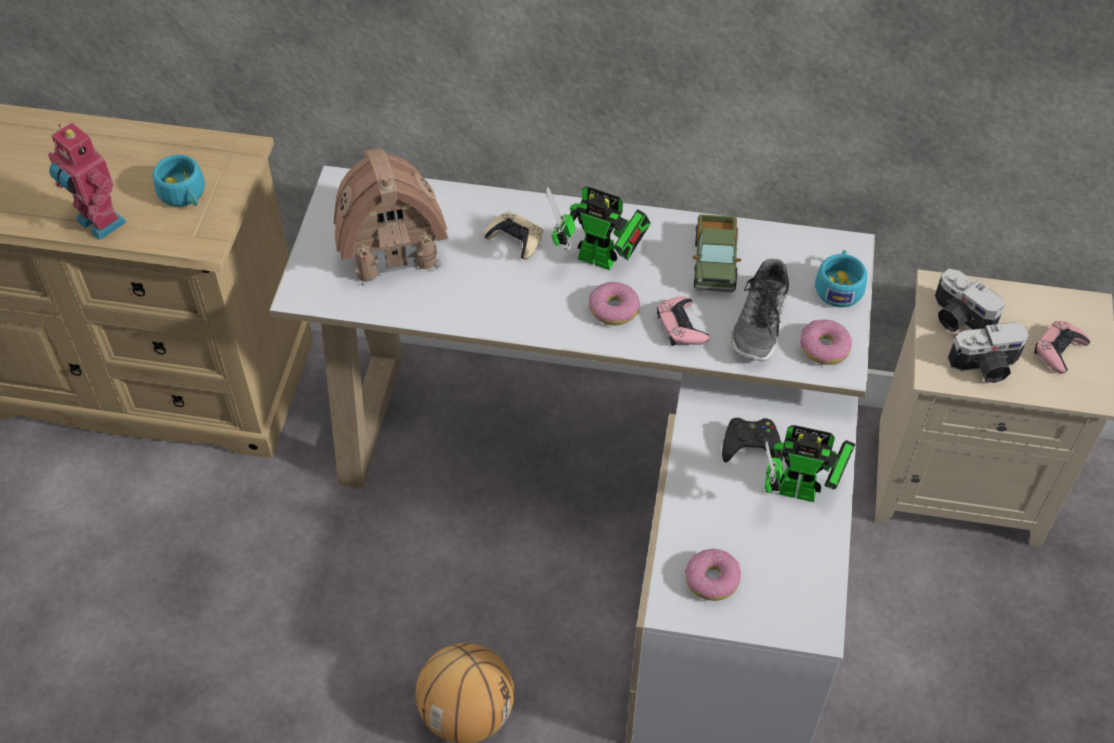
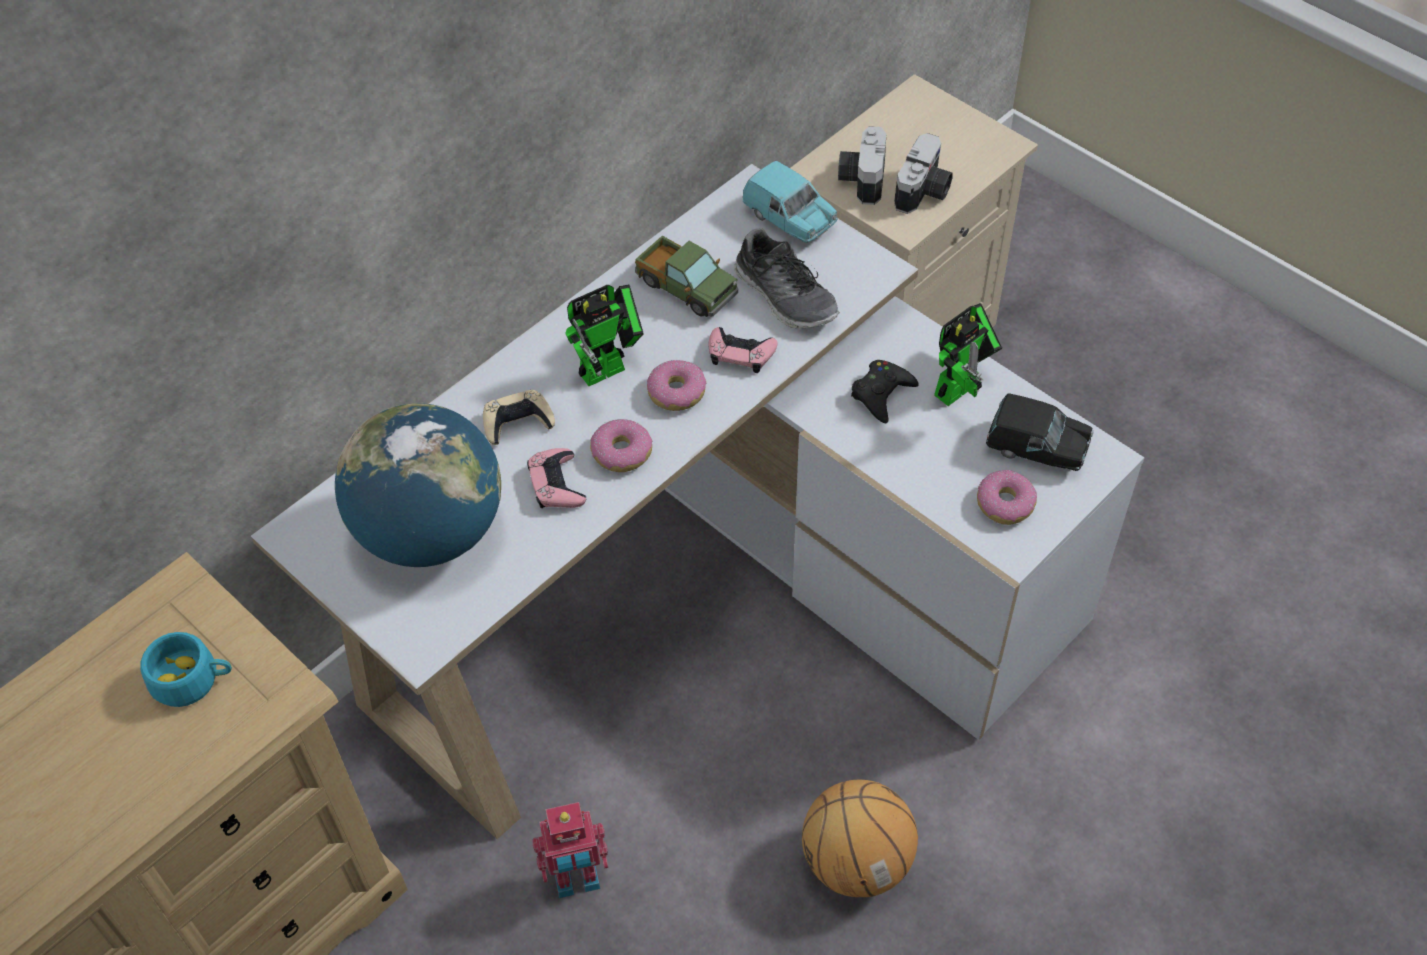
camera: 55 degrees left, 0 degrees up
toy robot [48,123,127,240] -> toy robot moved to [532,802,608,898]
toy house [334,148,448,286] -> globe [335,403,501,567]
donut [800,319,852,365] -> donut moved to [590,419,652,472]
turquoise cup [815,250,867,307] -> turquoise toy car [743,161,838,243]
camera [935,269,1005,332] -> camera turned 105 degrees clockwise [838,126,886,205]
pink game controller [1034,321,1090,374] -> pink game controller moved to [527,448,586,508]
none -> black toy car [986,393,1093,471]

